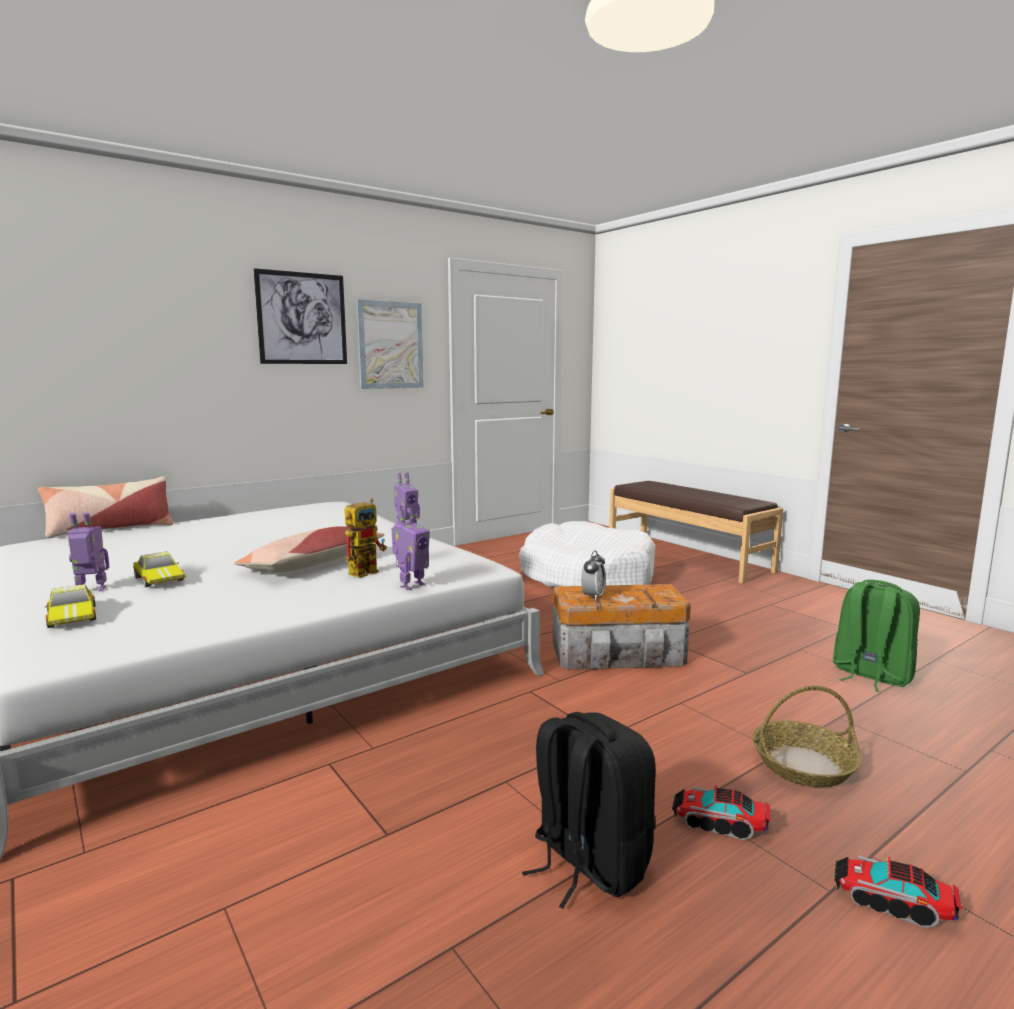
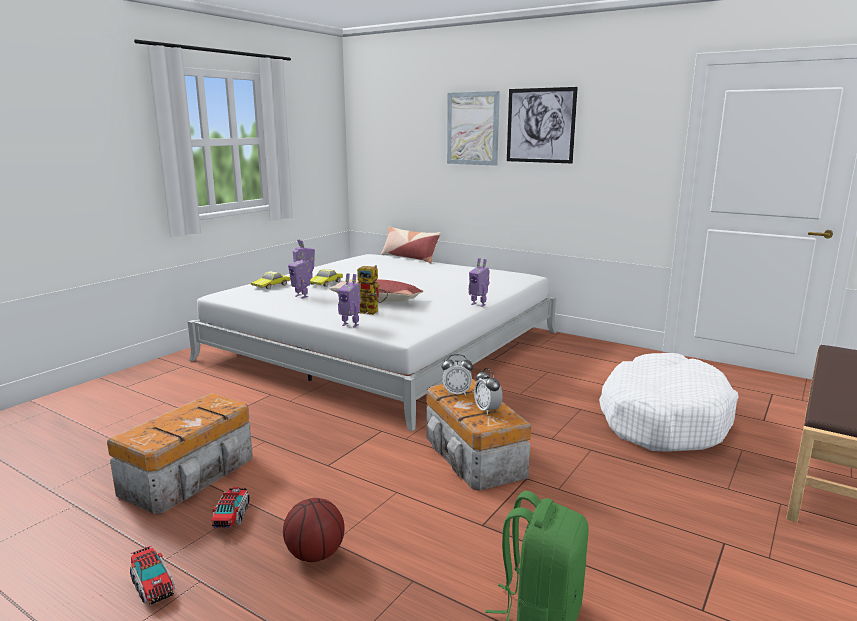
camera: 70 degrees right, 5 degrees up
picture [356,299,424,389] -> picture moved to [447,91,500,166]
black backpack [522,712,656,909] -> storage box [107,393,253,514]
basket [752,686,862,788] -> basketball [283,498,345,562]
toy truck [834,855,962,928] -> toy truck turned 135 degrees clockwise [130,546,175,605]
none -> toy robot [288,252,312,299]
none -> alarm clock [474,368,502,415]

